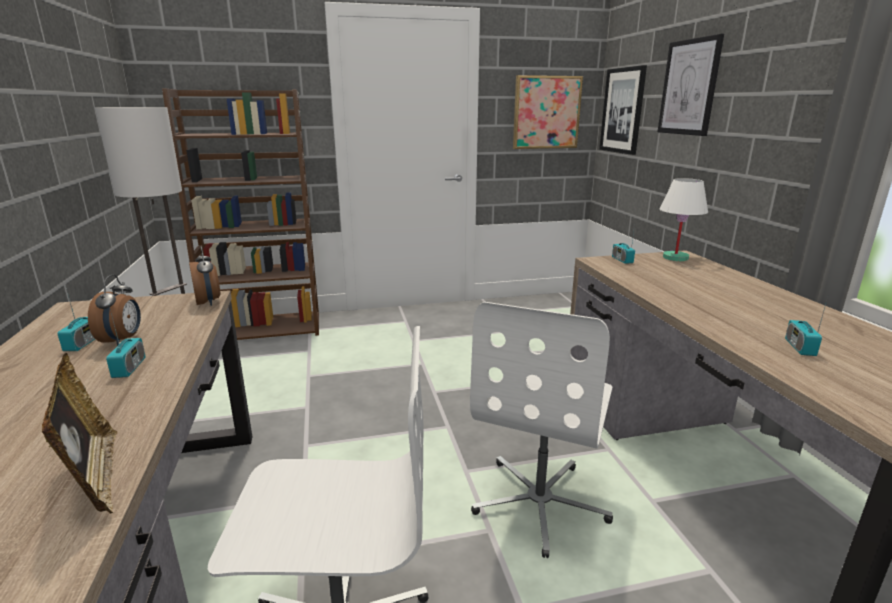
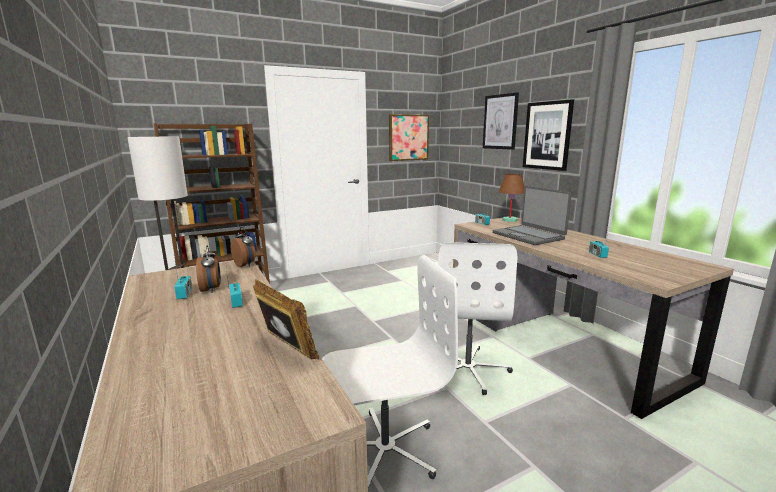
camera: 15 degrees left, 5 degrees down
picture [599,65,647,155] -> picture moved to [523,99,574,171]
white table lamp [660,178,708,261] -> brown table lamp [499,174,525,222]
none -> laptop [493,186,572,245]

